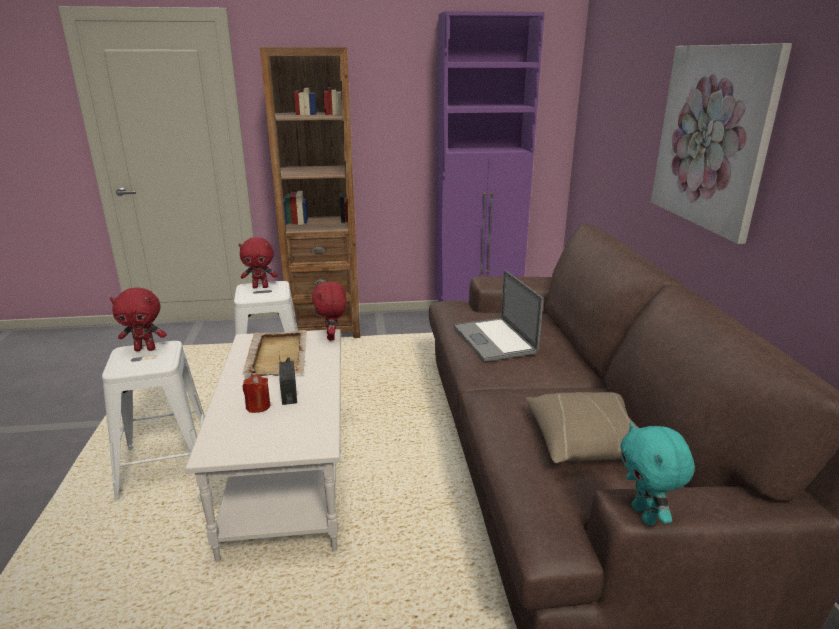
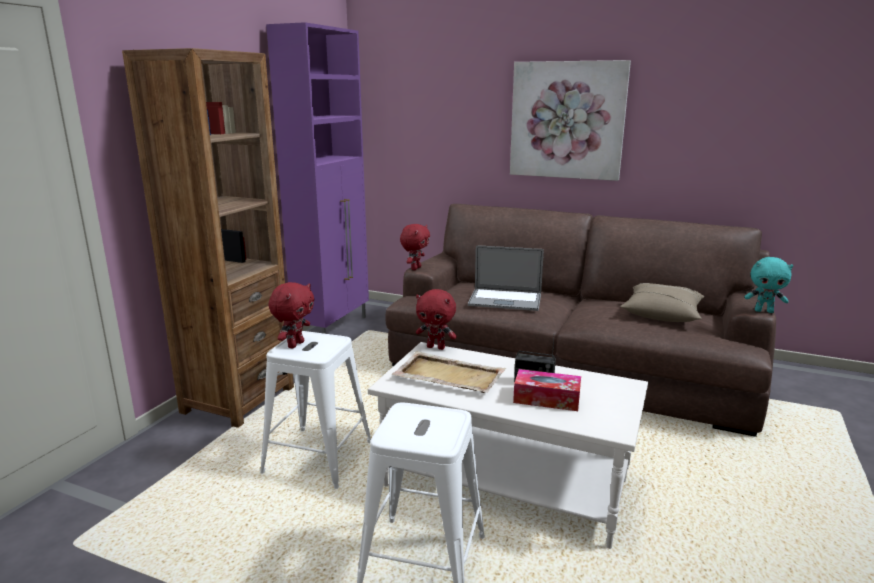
camera: 60 degrees left, 5 degrees down
red plush toy [110,287,167,351] -> red plush toy moved to [400,224,430,270]
red candle [242,375,271,413] -> tissue box [513,369,581,411]

